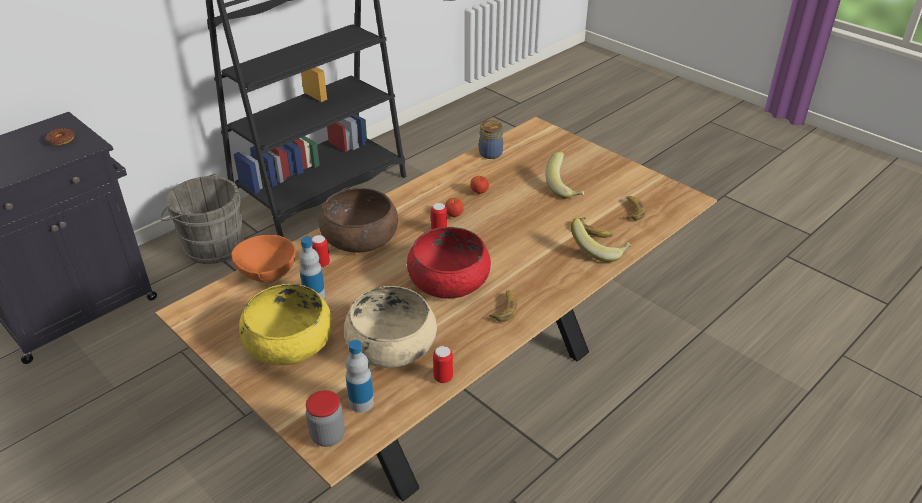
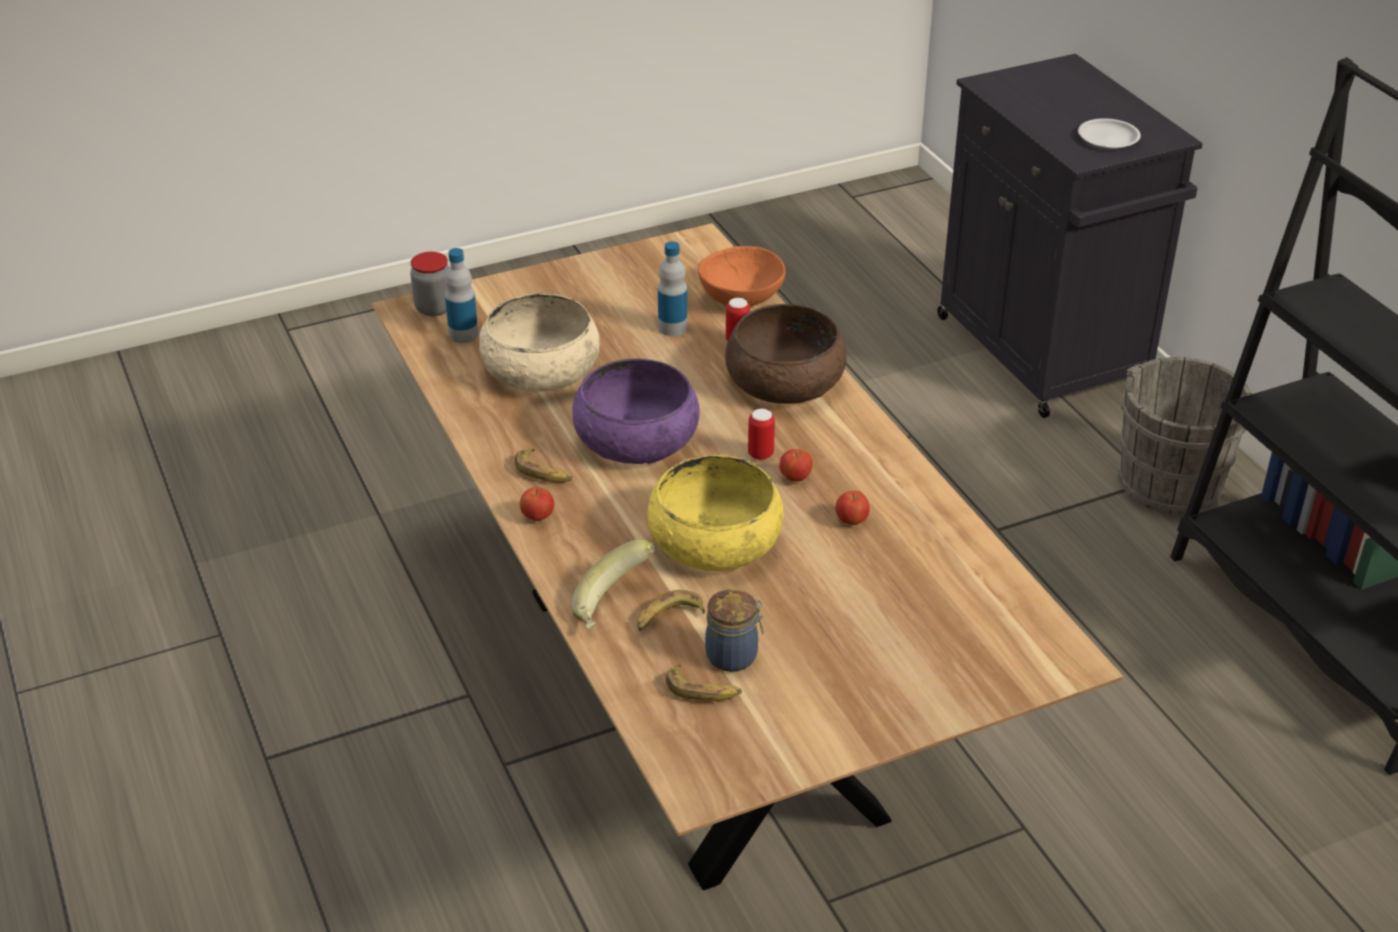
camera: 110 degrees right, 0 degrees up
donut [45,128,74,145] -> white plate [1078,118,1141,149]
yellow bowl [239,284,333,365] -> yellow bowl moved to [647,455,784,571]
red bowl [407,227,491,298] -> purple bowl [572,358,700,464]
can [433,346,453,383] -> none
jar [479,120,503,159] -> jar moved to [705,589,764,672]
banana [545,151,584,199] -> none
none -> apple [520,487,554,521]

